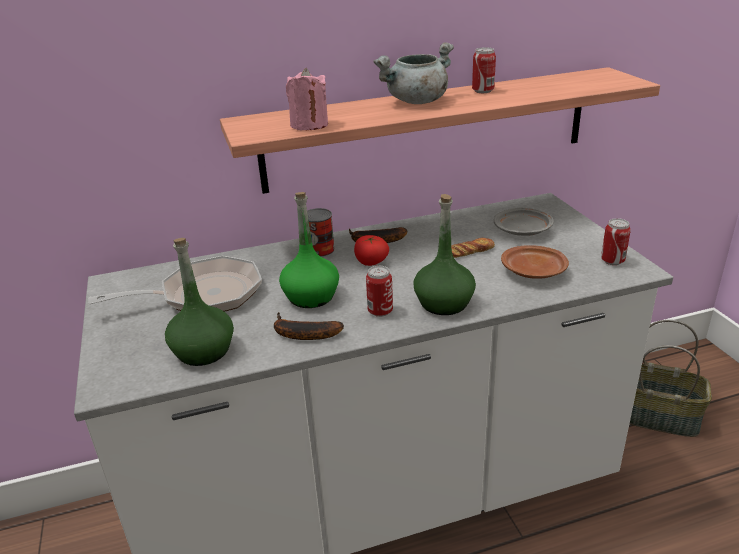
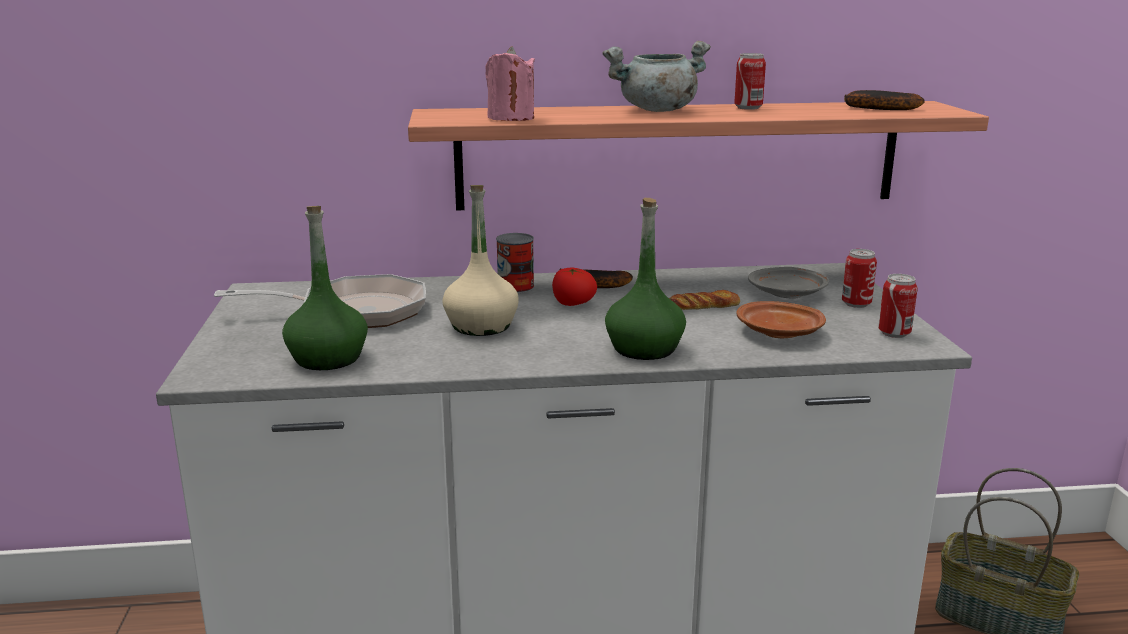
camera: 10 degrees right, 10 degrees down
banana [274,312,344,340] -> banana moved to [844,90,925,110]
green bottle [279,192,339,308] -> beige bottle [442,185,519,336]
can [366,266,393,317] -> can moved to [842,249,877,308]

